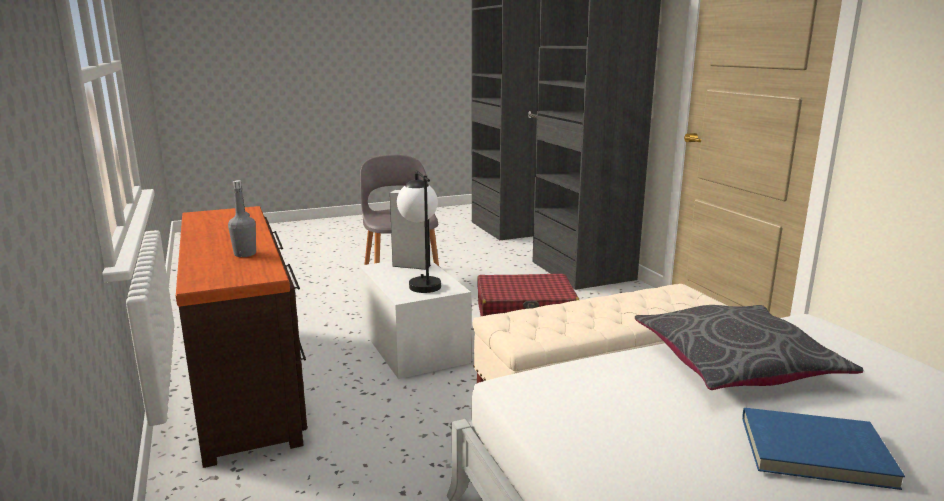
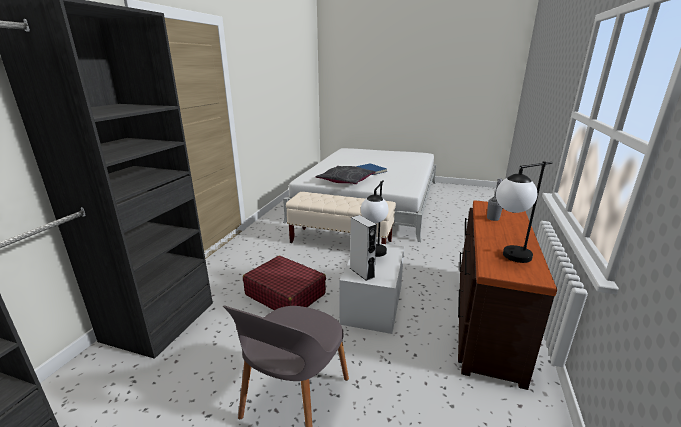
camera: 140 degrees left, 5 degrees up
none -> table lamp [496,161,553,263]

